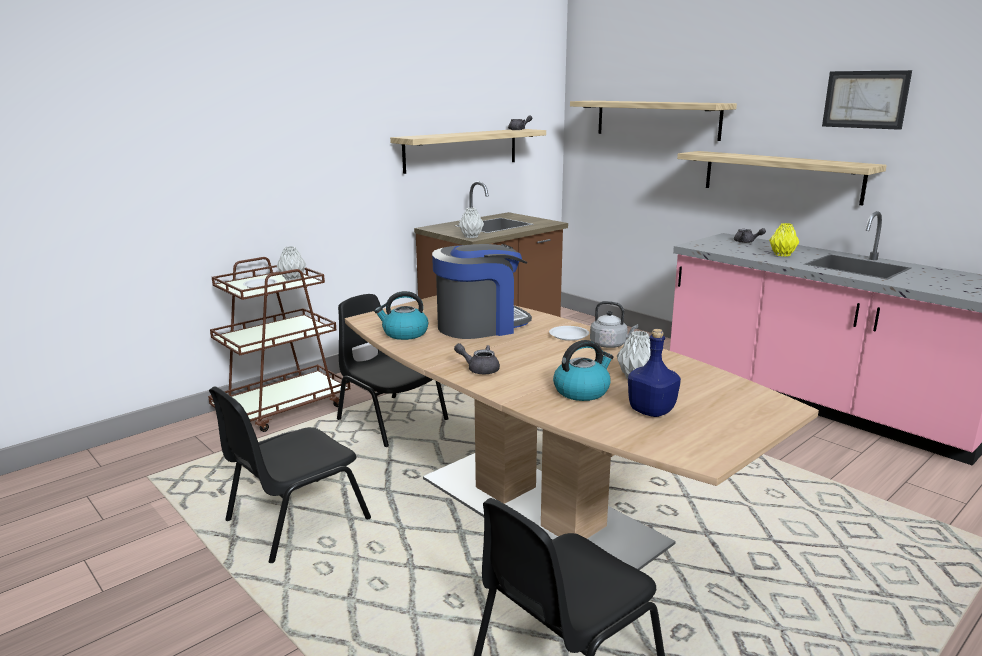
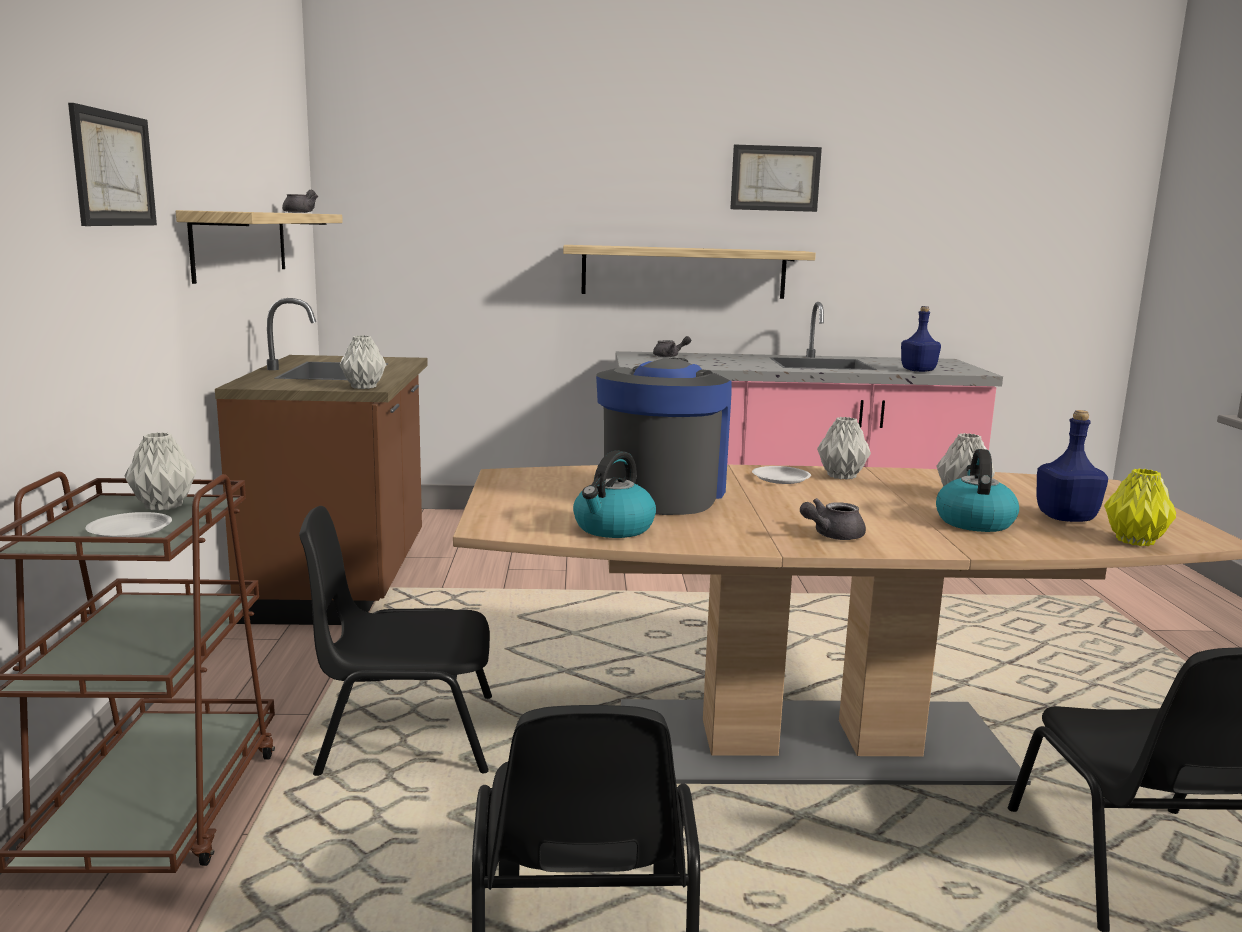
camera: 50 degrees left, 5 degrees down
shelf [570,101,737,141] -> none
grey kettle [590,301,638,348] -> grey vase [817,417,871,480]
yellow vase [769,223,799,257] -> yellow vase moved to [1104,468,1176,546]
none -> picture [68,103,157,226]
none -> blue bottle [901,306,941,372]

